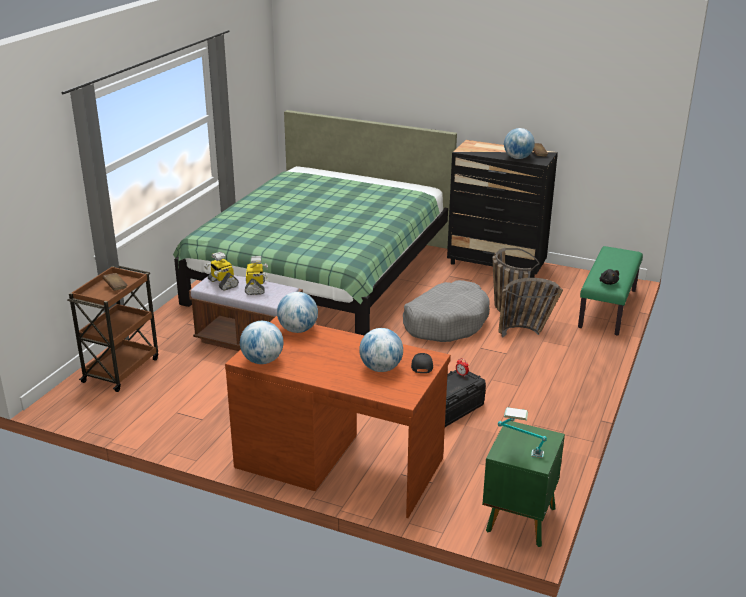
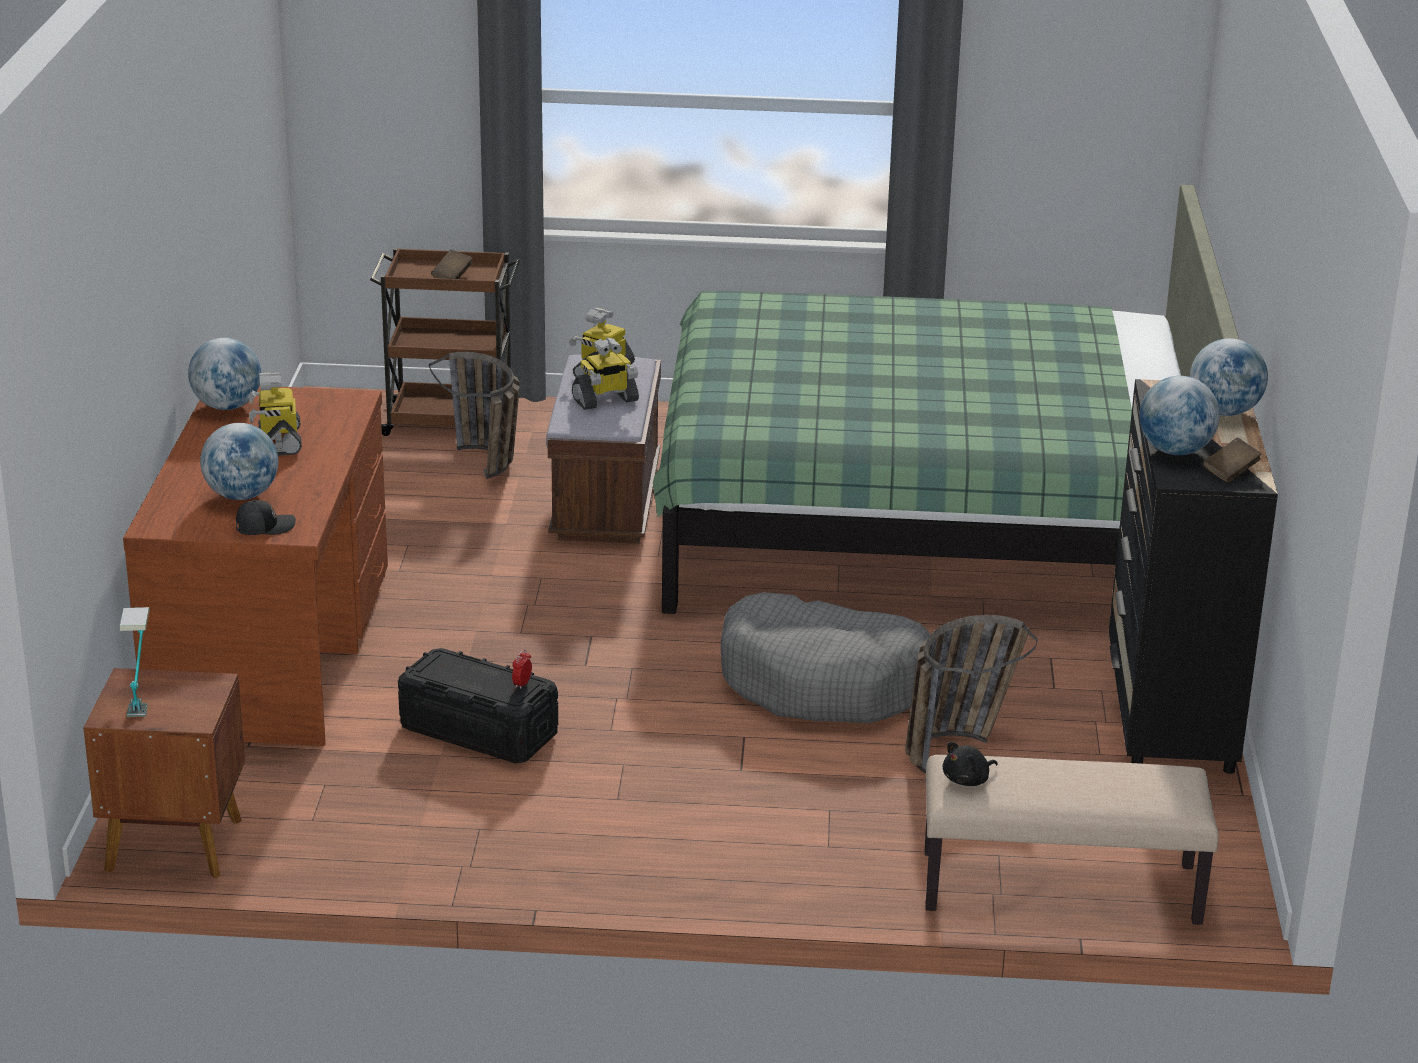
camera: 70 degrees right, 0 degrees up
globe [277,292,318,333] -> globe moved to [1190,338,1268,416]
green nightstand [482,421,565,547] -> brown nightstand [83,668,245,878]
basket [498,278,563,338] -> basket moved to [429,352,520,479]
green bench [578,246,643,335] -> beige bench [925,755,1219,925]
none -> toy robot [249,373,302,456]

